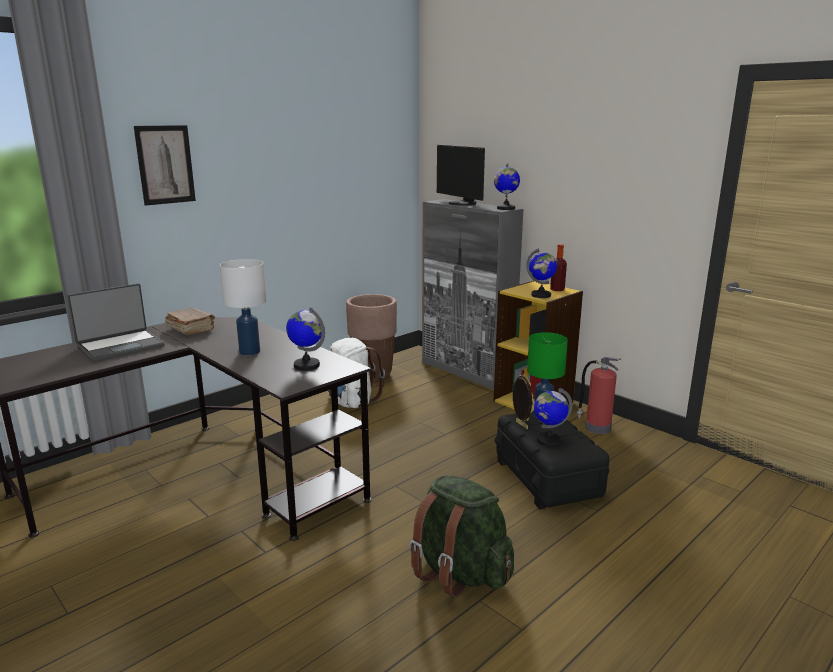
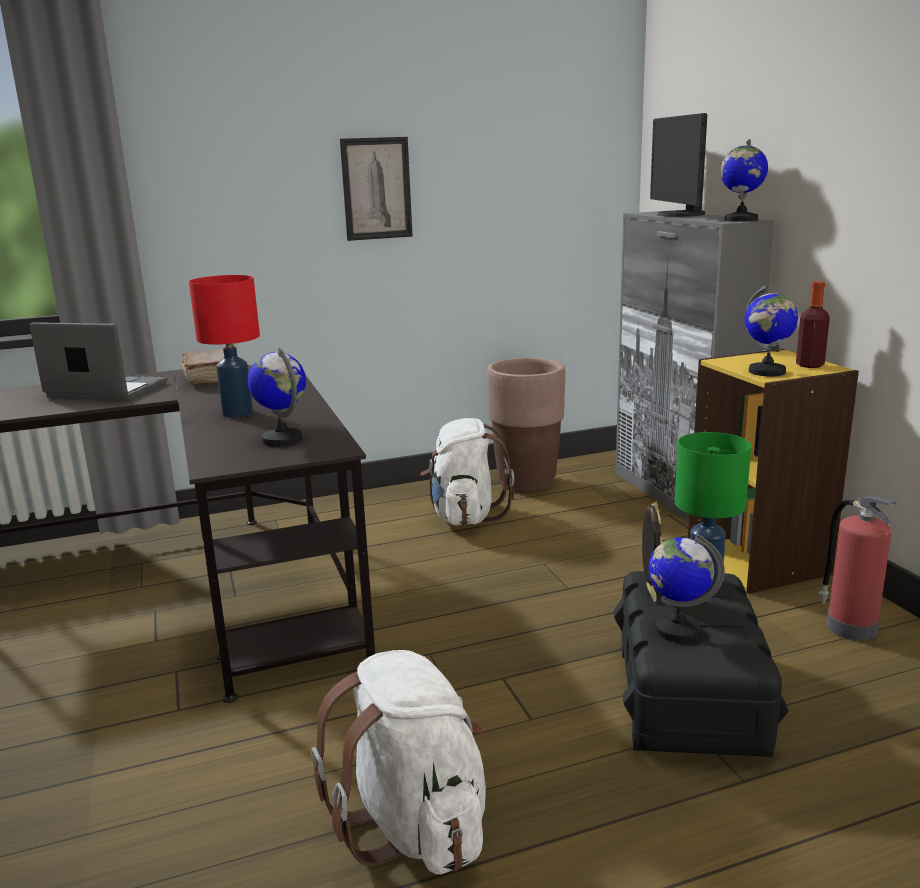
camera: 25 degrees right, 0 degrees up
laptop [67,283,164,362] -> laptop turned 150 degrees counterclockwise [29,322,167,401]
picture [134,125,196,206] -> picture moved to [340,137,413,241]
white table lamp [220,259,266,355] -> red table lamp [189,275,260,418]
green backpack [409,476,514,597] -> white backpack [311,650,486,874]

